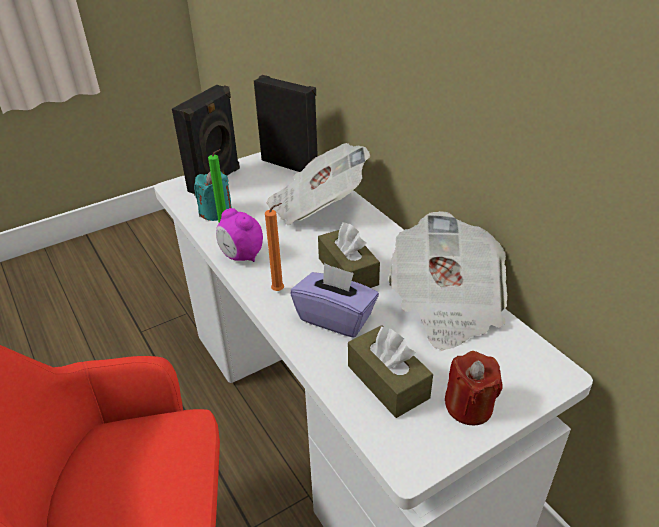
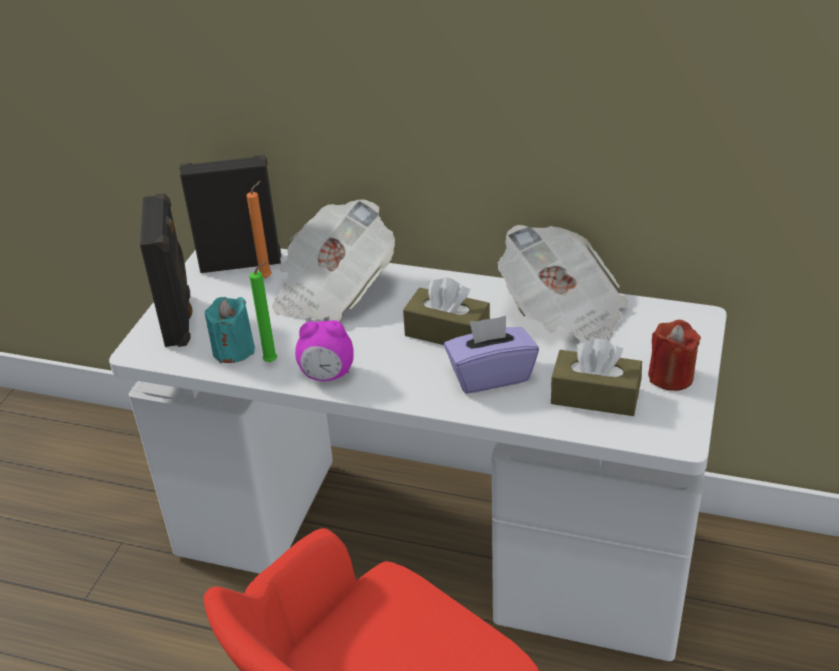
camera: 40 degrees left, 0 degrees up
orange candle [265,203,284,291] -> orange candle moved to [246,181,272,278]

